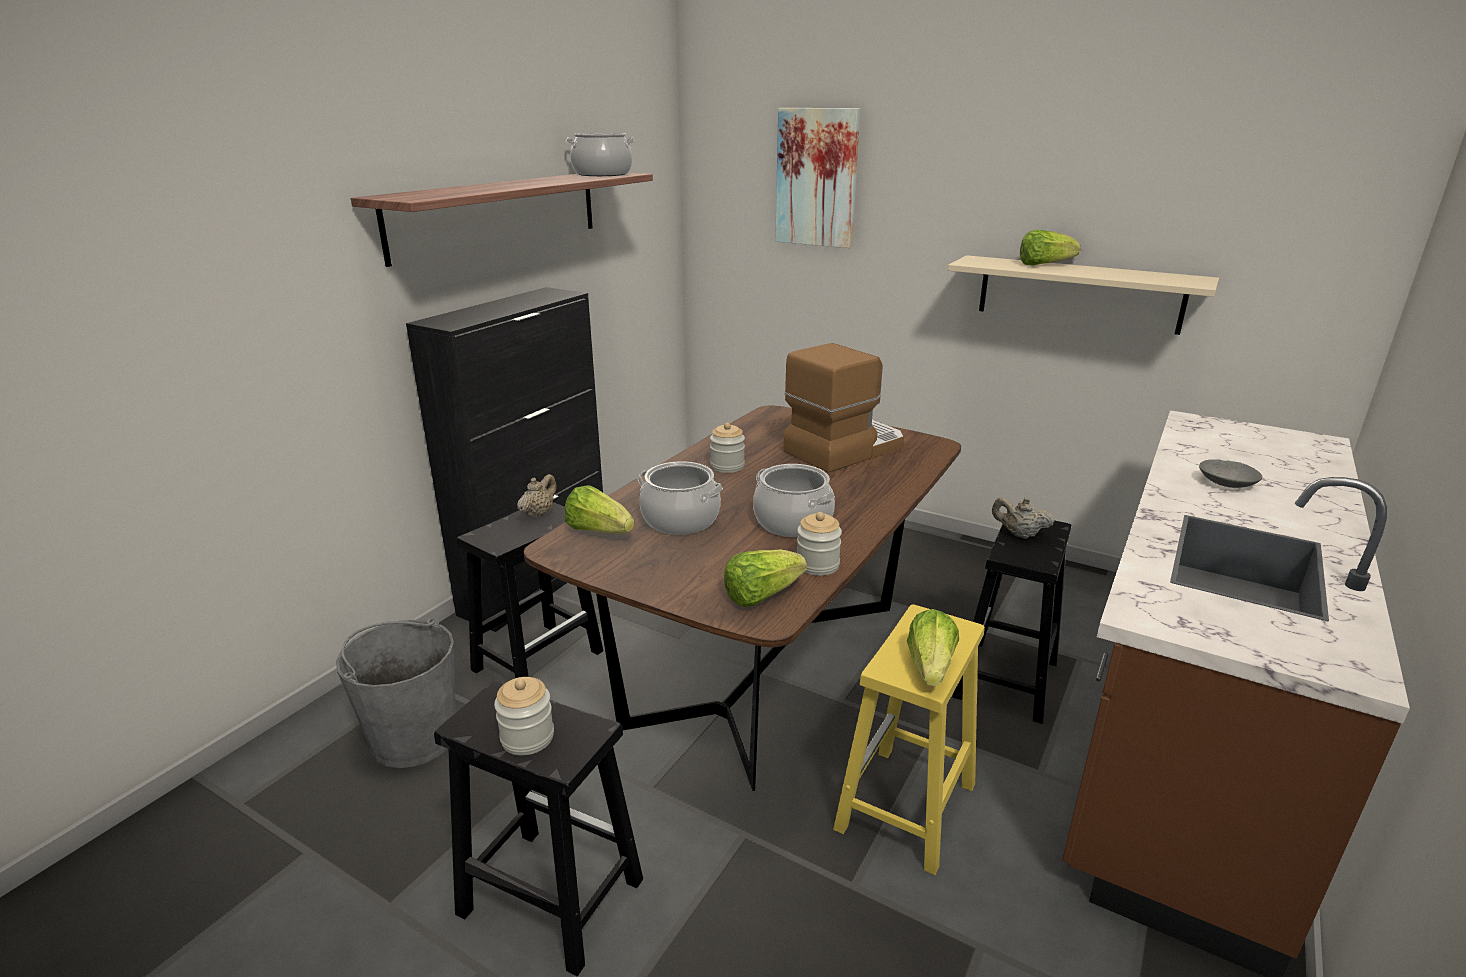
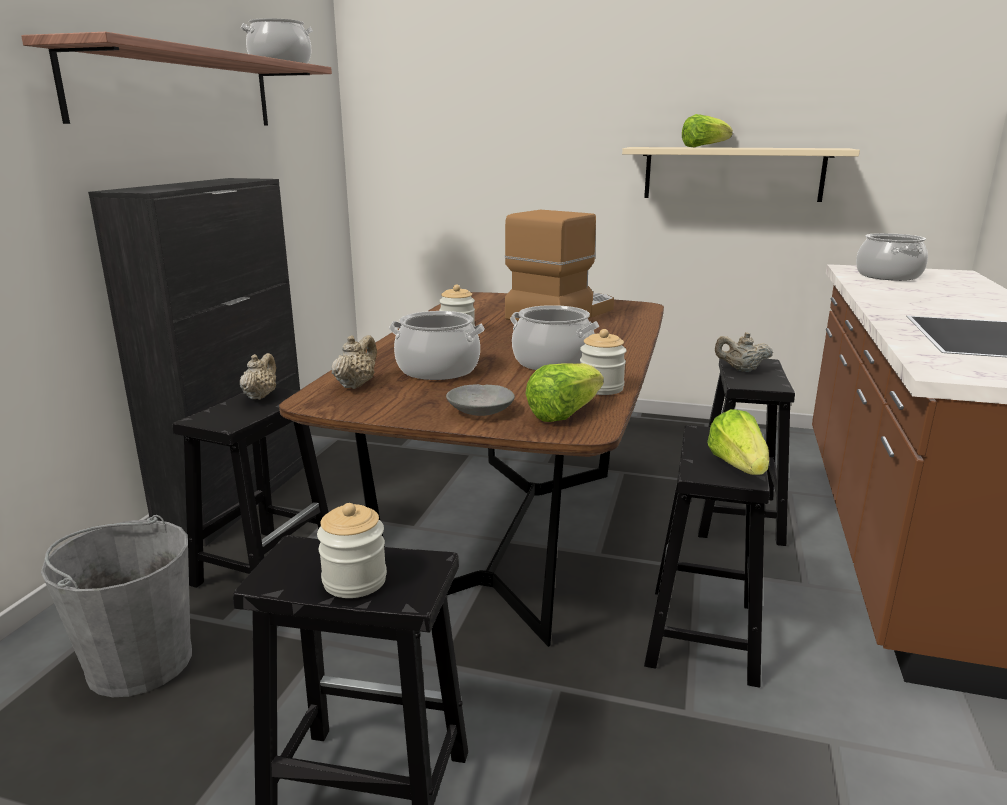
camera: 15 degrees left, 5 degrees down
lettuce [565,485,634,534] -> beige teapot [331,335,377,389]
picture [775,108,860,248] -> none
yellow stool [833,604,985,875] -> black stool [644,425,770,688]
grey bowl [1199,459,1262,488] -> grey bowl moved to [446,384,515,416]
none -> cooking pot [856,233,928,281]

